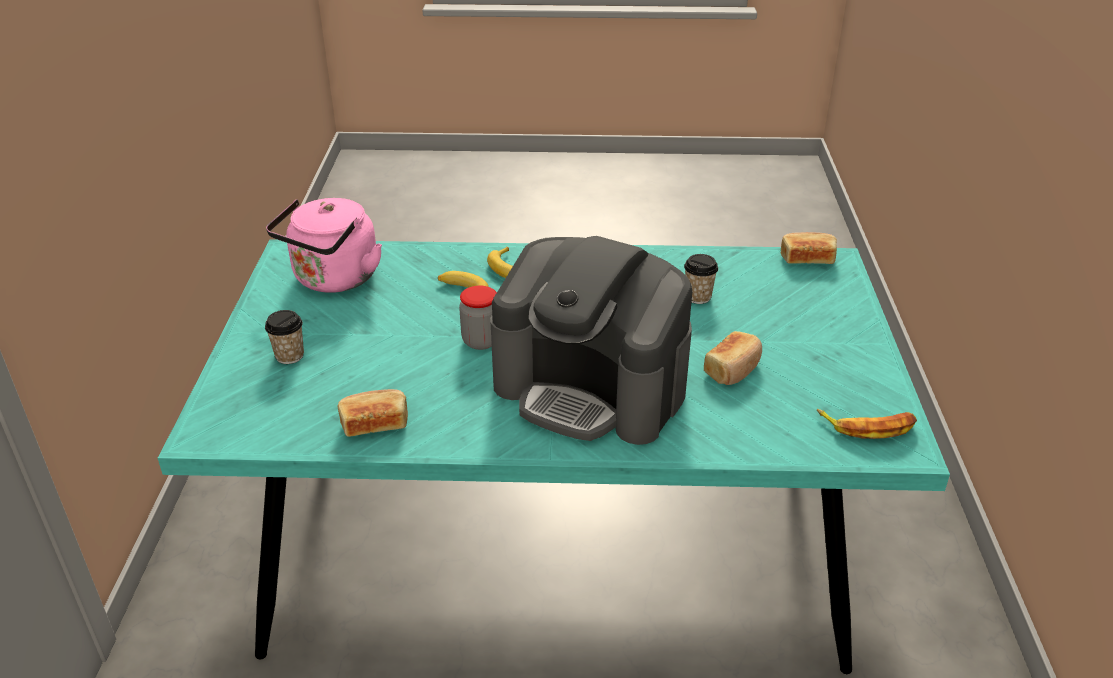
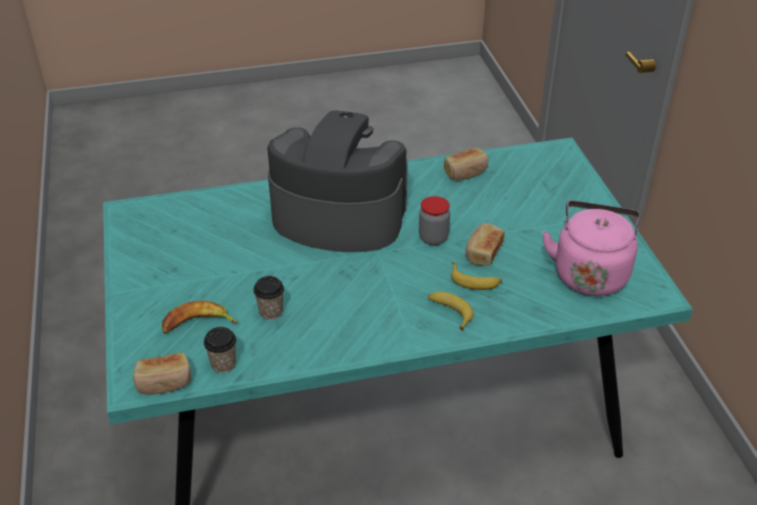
camera: 165 degrees right, 5 degrees up
cup [265,310,304,364] -> cup moved to [204,327,236,373]
bread [704,331,762,385] -> bread moved to [465,223,505,266]
banana [817,409,917,439] -> banana moved to [162,301,238,334]

